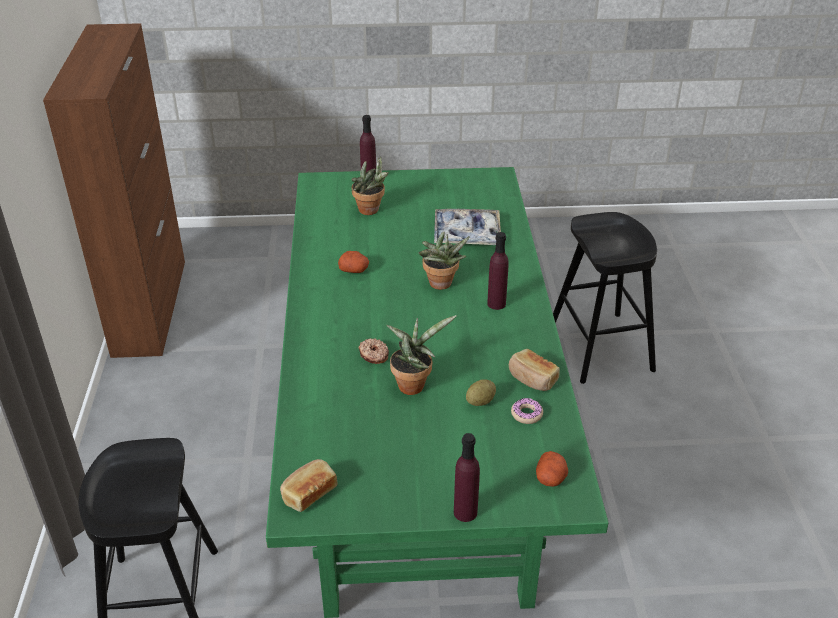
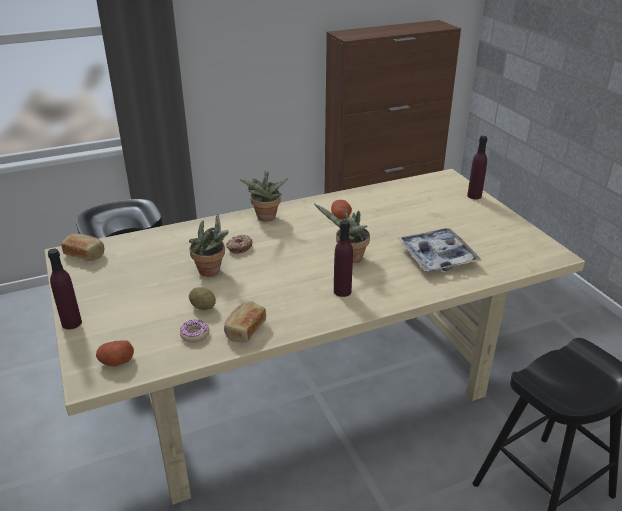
camera: 70 degrees right, 5 degrees down
green dining table [266,167,609,618] -> beige dining table [44,169,585,505]
potted plant [351,156,389,215] -> potted plant moved to [240,172,288,221]

